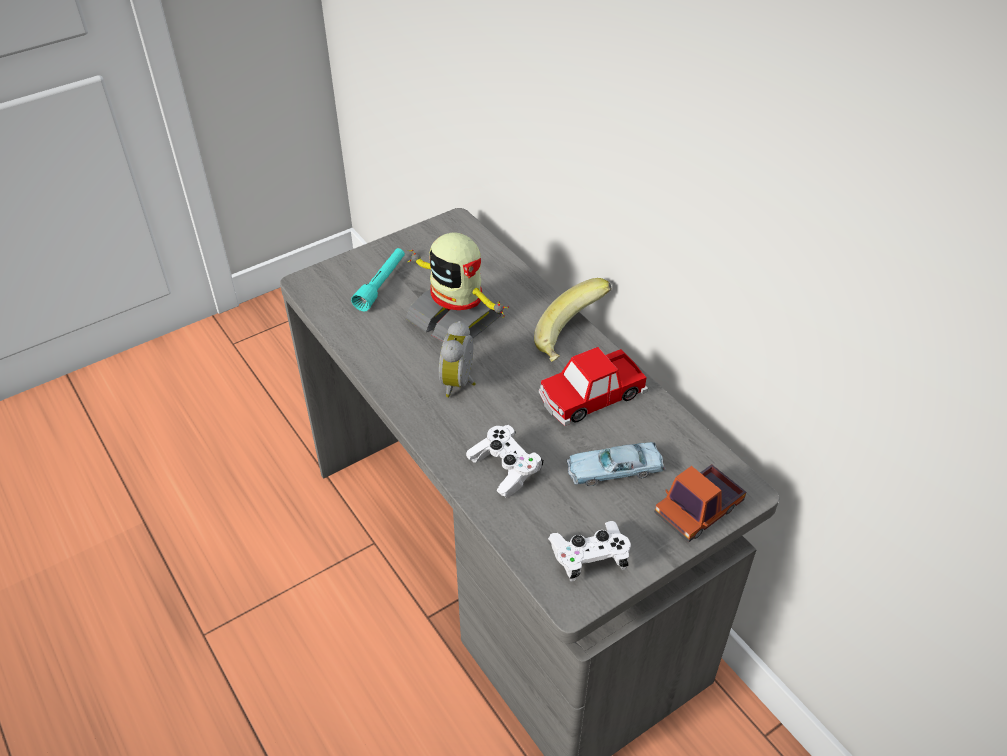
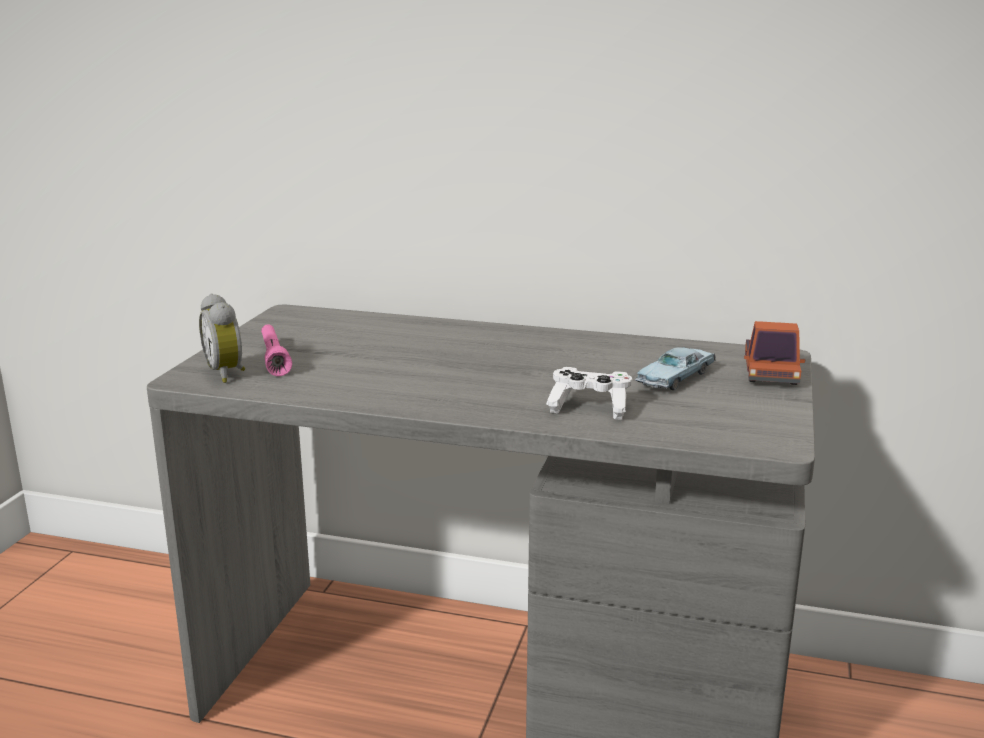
camera: 40 degrees left, 25 degrees down
turquoise flashlight [351,248,405,311] -> pink flashlight [261,324,292,376]
toy robot [406,232,509,343] -> none
alarm clock [439,321,476,397] -> alarm clock moved to [199,294,245,383]
banana [534,278,611,362] -> none
toy car [539,347,648,426] -> none
white game controller [548,521,631,581] -> none

